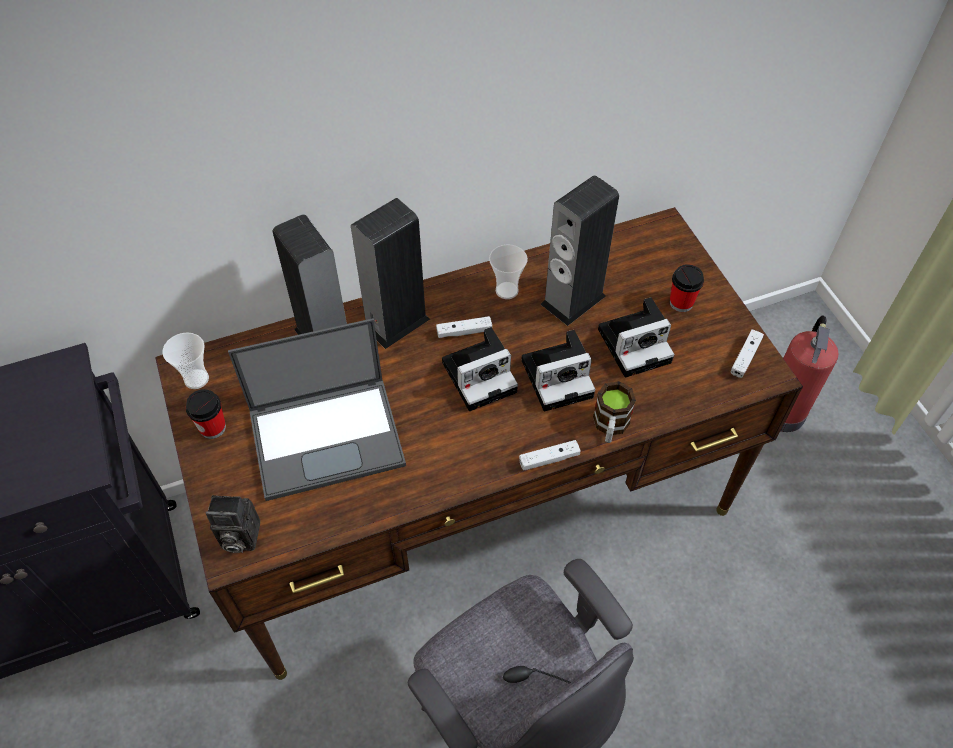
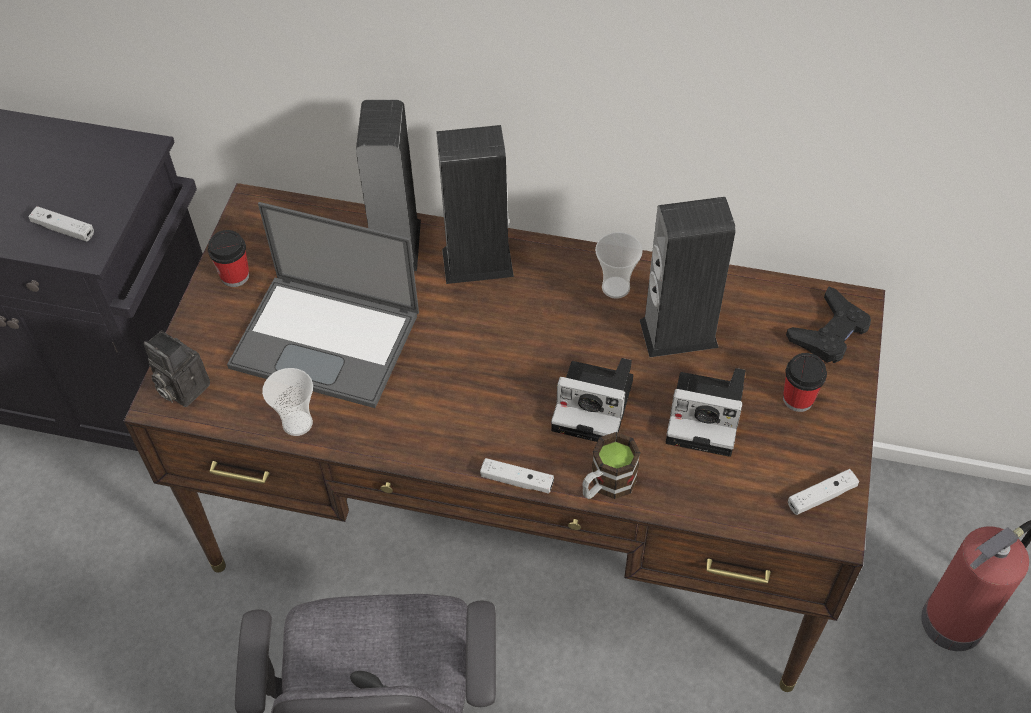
camera: 35 degrees right, 0 degrees up
cup [162,333,209,389] -> cup moved to [262,368,313,436]
white game controller [436,316,492,338] -> white game controller moved to [28,206,94,242]
camera [442,327,518,411] -> none
none -> black game controller [786,286,871,363]

